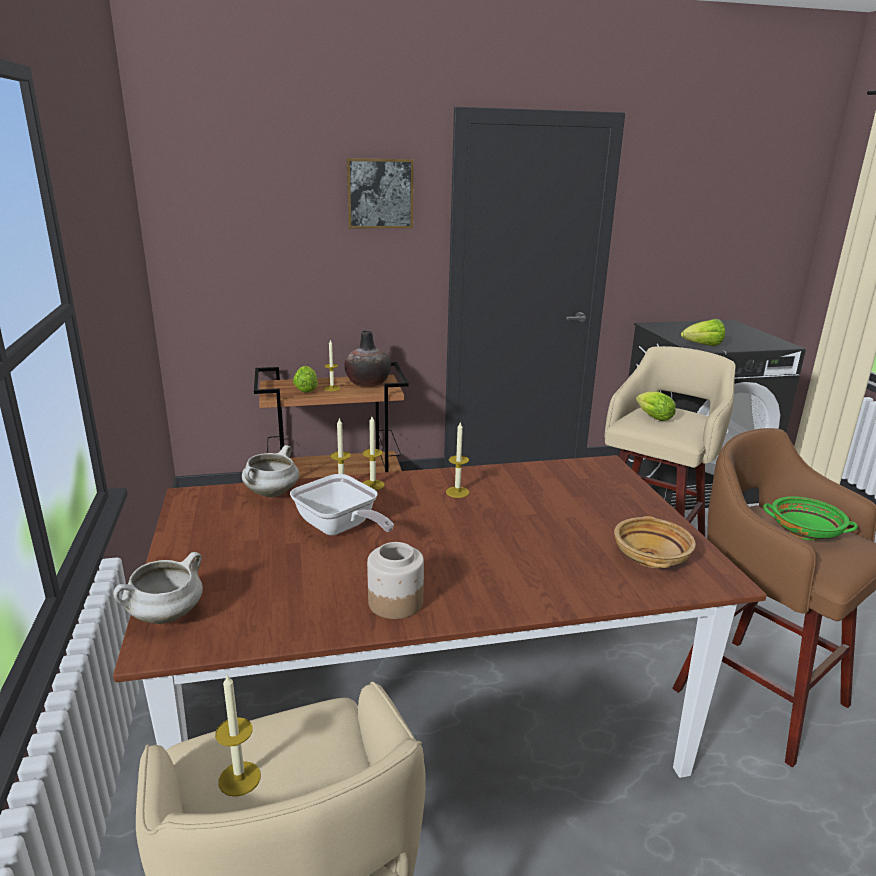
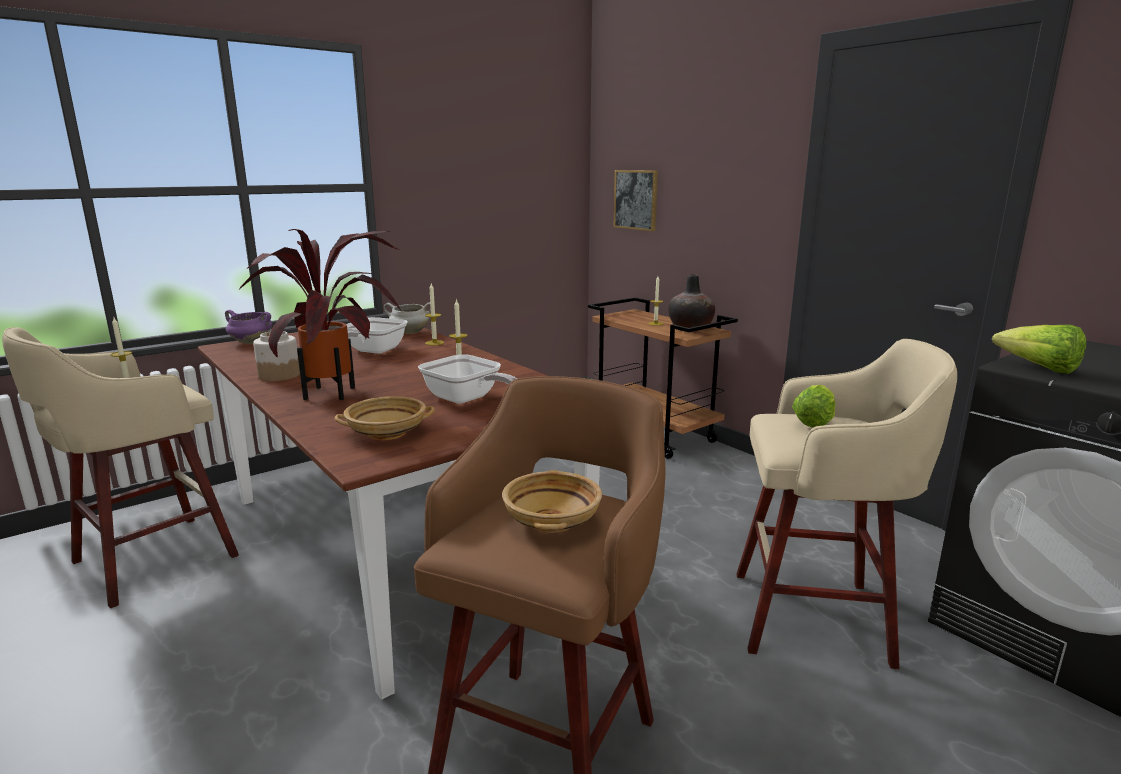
camera: 65 degrees right, 5 degrees down
white cooking pot [113,552,203,624] -> purple cooking pot [225,310,272,344]
lettuce [293,366,318,393] -> none
picture [347,158,414,228] -> picture moved to [613,170,658,231]
candle [362,416,385,490] -> none
green bowl [763,496,858,541] -> beige bowl [502,470,602,533]
none -> potted plant [240,229,401,400]
none -> frying pan [418,354,517,404]

